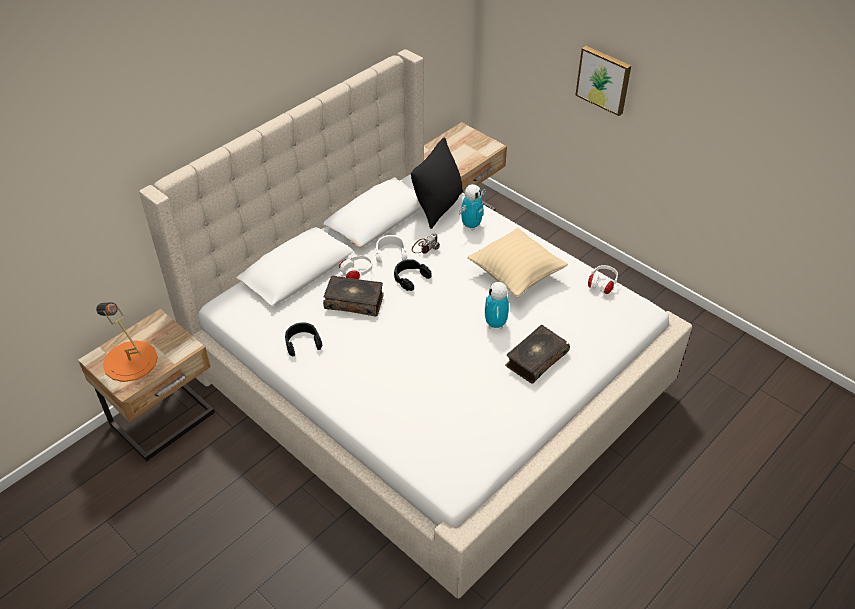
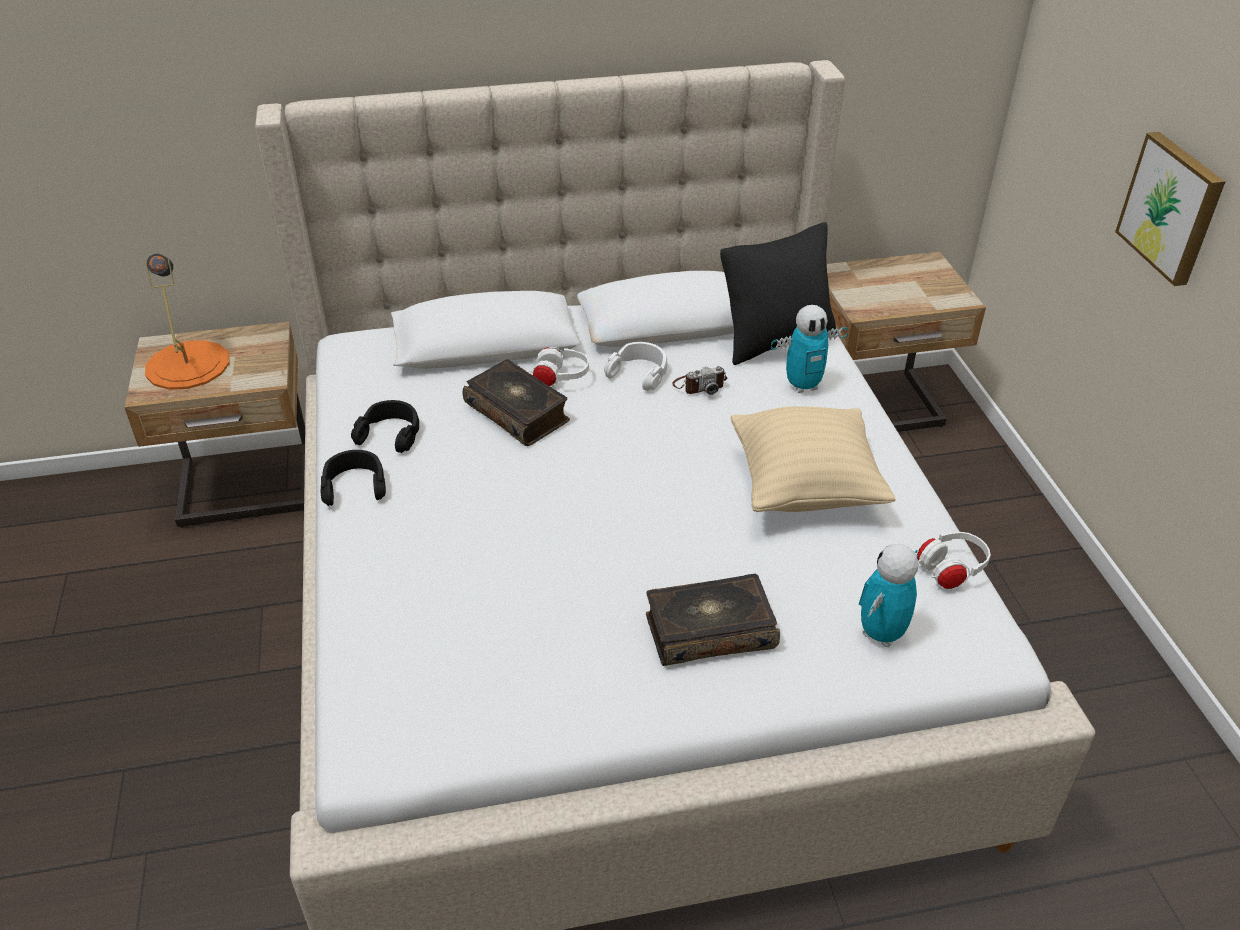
camera: 35 degrees right, 5 degrees down
black headphones [394,259,432,291] -> black headphones moved to [321,450,386,506]
toy robot [485,282,509,329] -> toy robot moved to [859,544,919,647]

